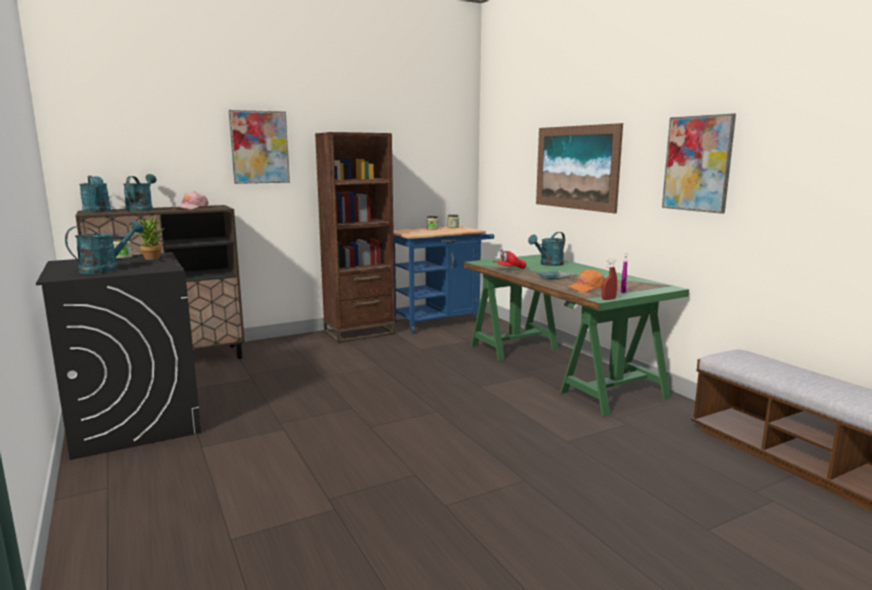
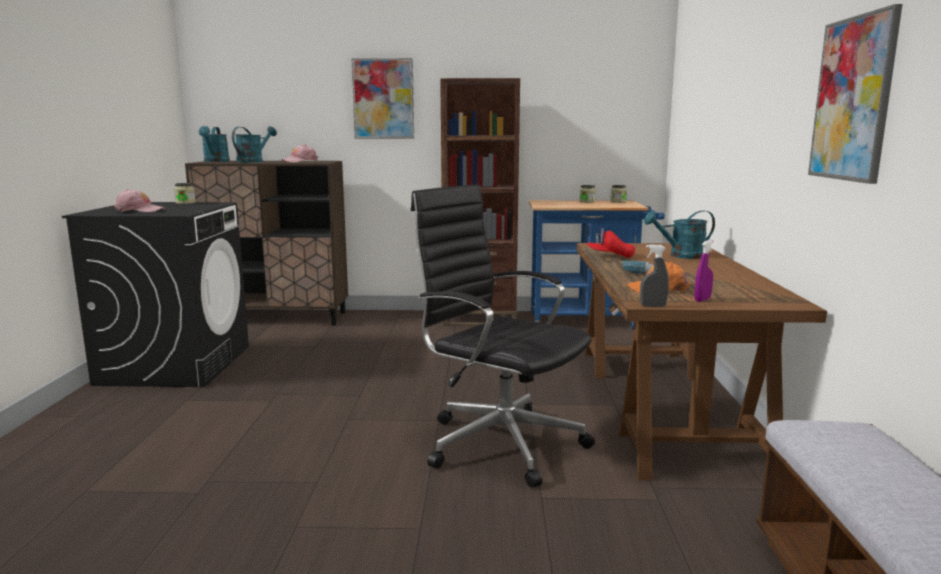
camera: 30 degrees right, 0 degrees up
turquoise watering can [65,220,144,274] -> pink cap [114,189,165,212]
potted plant [127,217,164,260] -> none
green desk [464,254,689,417] -> brown desk [576,243,827,480]
picture [536,123,623,213] -> none
red spray bottle [602,259,617,300] -> grey spray bottle [640,244,669,307]
none -> black office chair [411,184,595,488]

